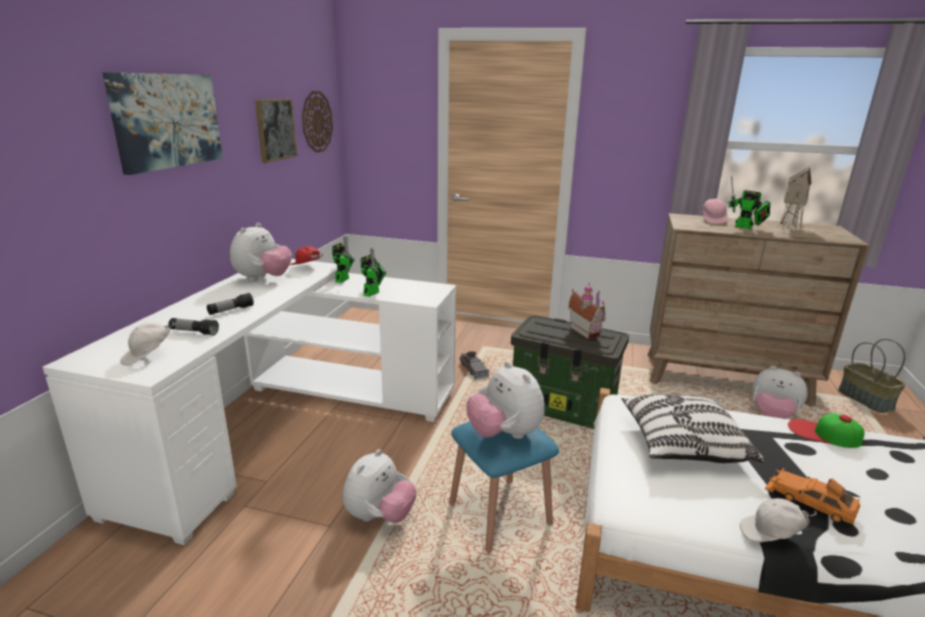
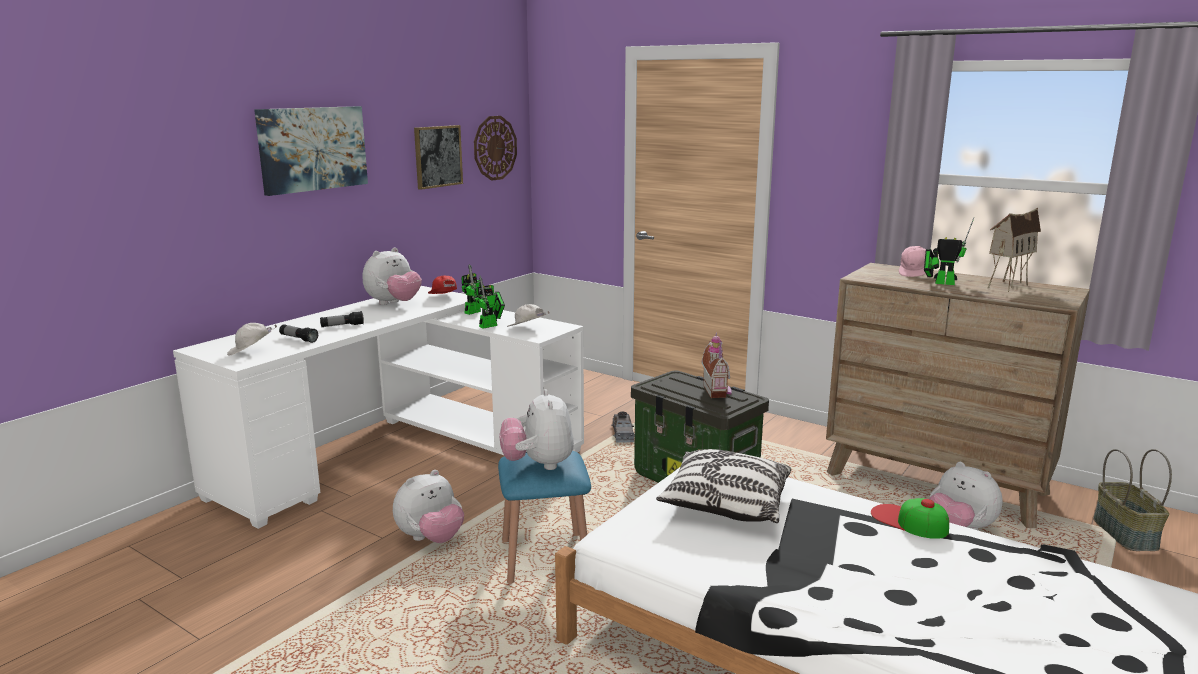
camera: 20 degrees right, 5 degrees down
toy robot [729,176,770,229] -> toy robot turned 135 degrees clockwise [924,218,974,285]
white cap [740,498,817,542] -> white cap moved to [507,304,550,327]
orange toy car [764,468,861,524] -> none

